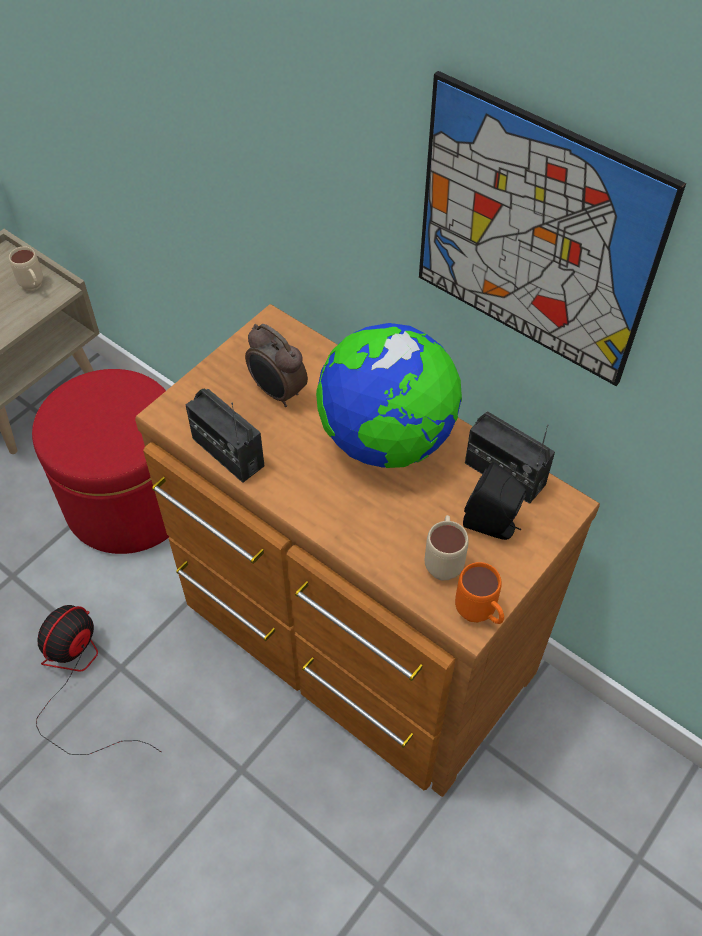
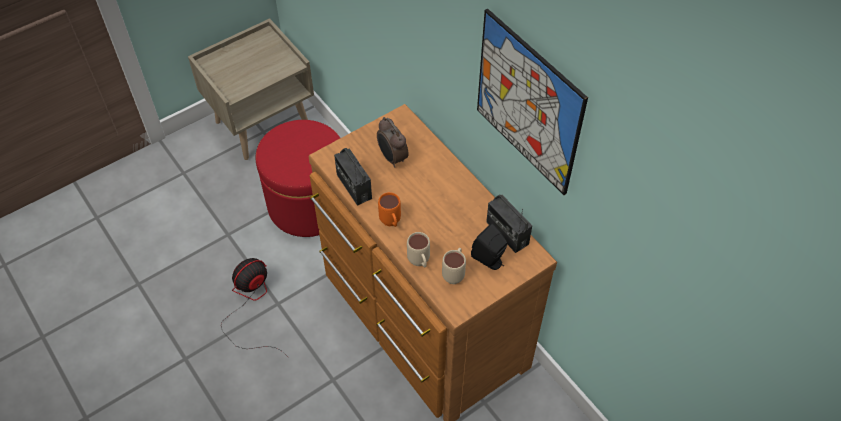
camera: 15 degrees right, 0 degrees up
beige mug [9,246,43,291] -> beige mug moved to [407,232,430,267]
globe [316,323,462,468] -> none
orange mug [455,562,504,624] -> orange mug moved to [378,192,401,227]

